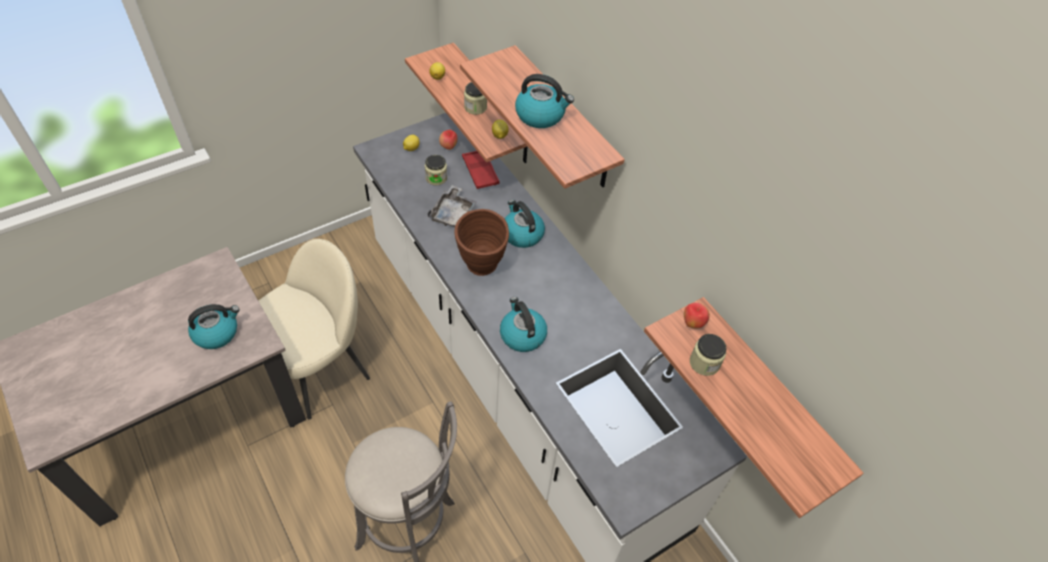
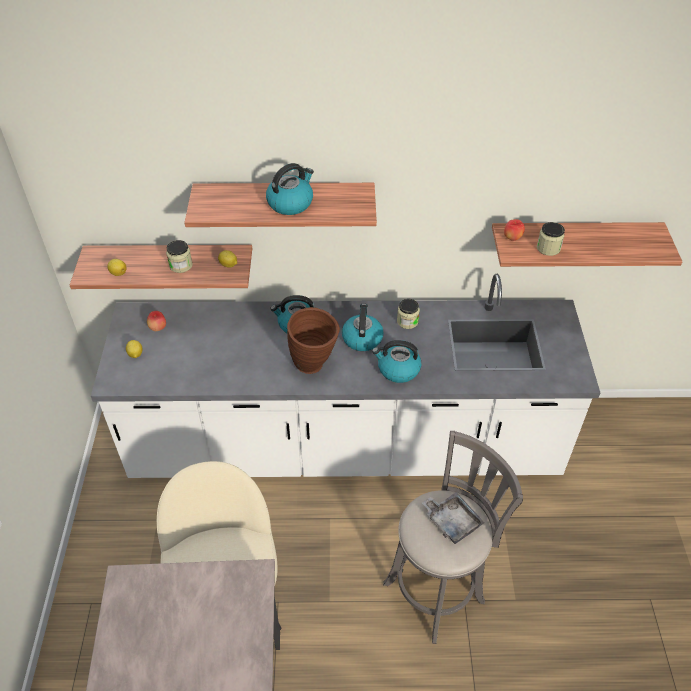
camera: 55 degrees left, 5 degrees down
kettle [188,304,240,349] -> kettle moved to [342,304,384,351]
jar [425,155,447,185] -> jar moved to [397,299,420,329]
grey tray [428,185,477,227] -> grey tray moved to [422,492,485,544]
red tray [462,151,500,189] -> none

